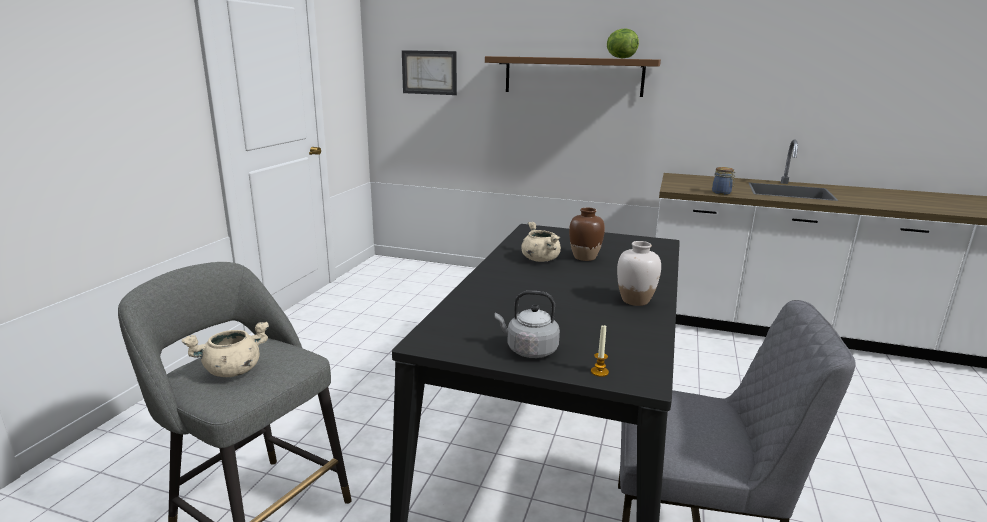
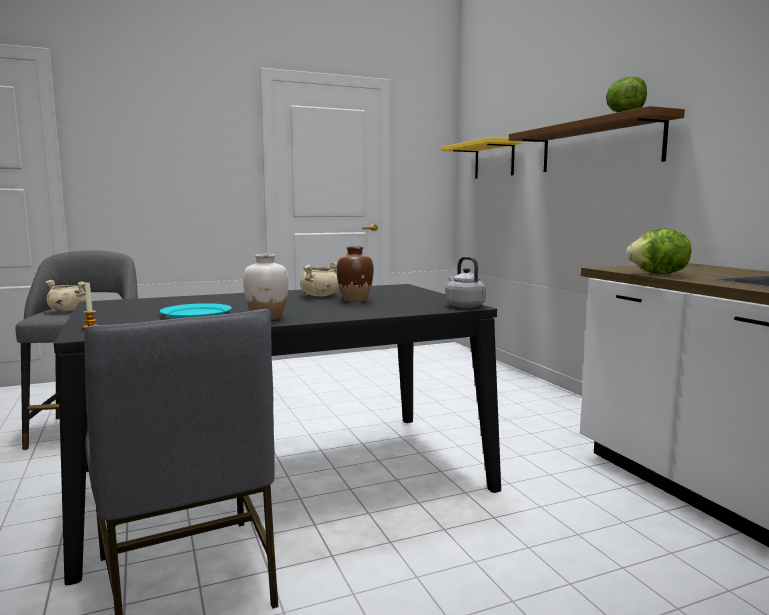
camera: 50 degrees right, 10 degrees down
picture [402,50,457,95] -> yellow shelf [441,137,522,179]
grey kettle [495,290,560,358] -> grey kettle moved to [445,257,486,308]
jar [712,167,735,195] -> lettuce [626,228,692,274]
none -> turquoise plate [160,303,232,318]

